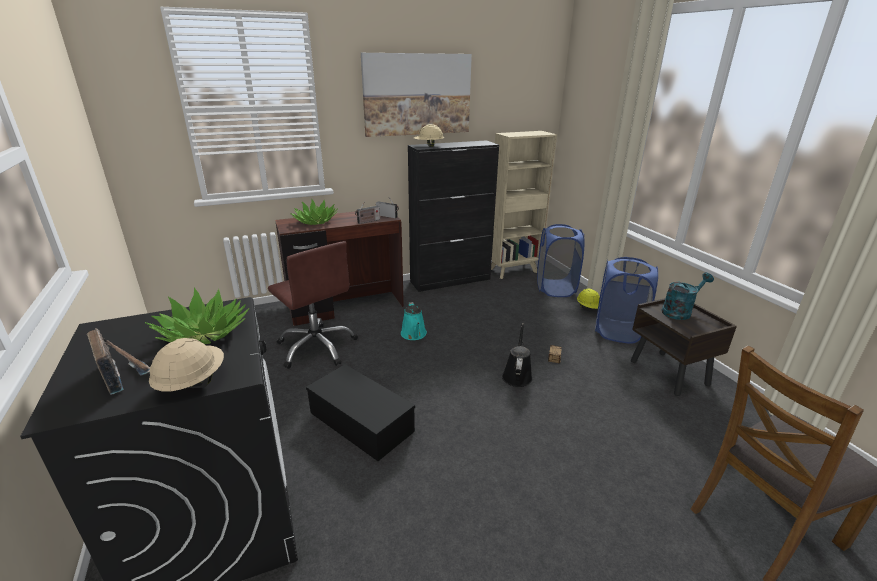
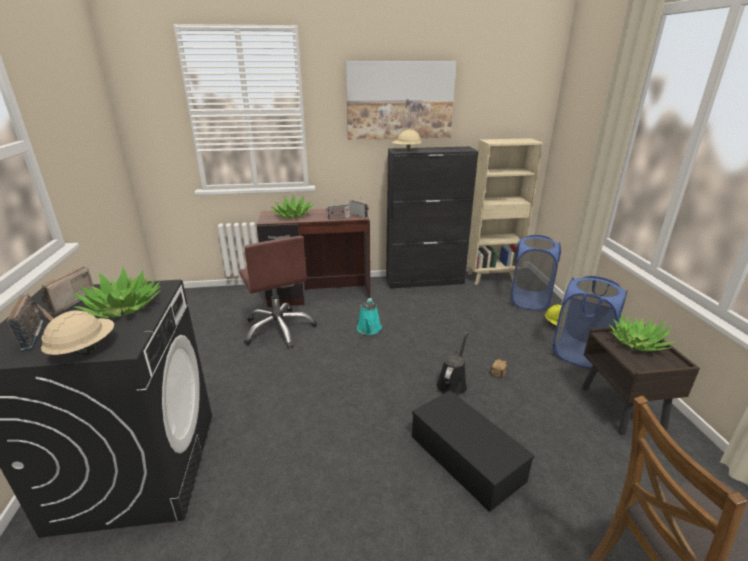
camera: 15 degrees right, 0 degrees up
black storage box [306,364,415,461] -> black storage box moved to [412,390,535,512]
turquoise watering can [662,272,714,320] -> potted plant [608,313,676,351]
none -> radio [41,266,93,314]

